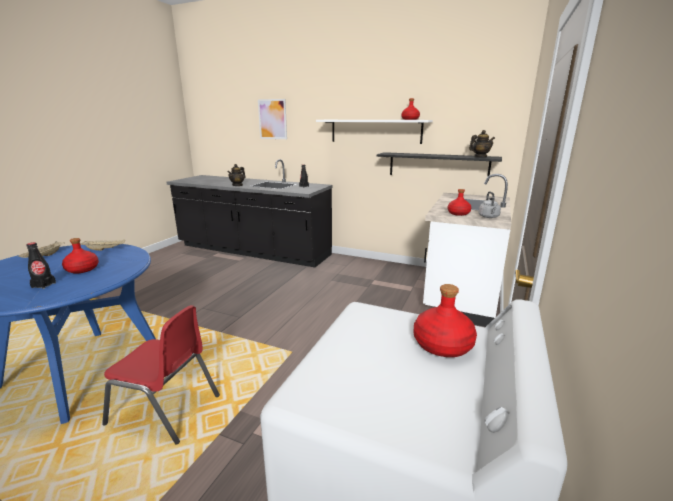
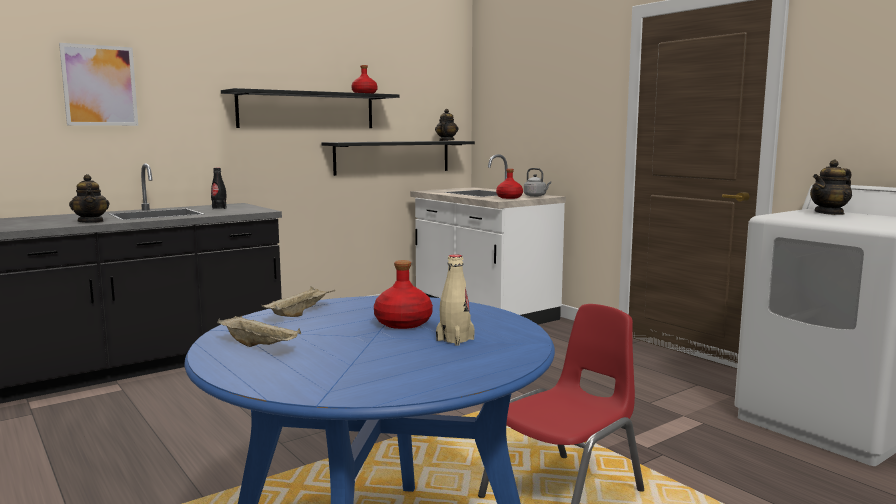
camera: 60 degrees left, 10 degrees down
black bottle [26,242,56,289] -> beige bottle [436,254,475,346]
white shelf [316,120,433,144] -> black shelf [221,88,399,128]
red bottle [414,284,477,357] -> teapot [810,159,852,215]

